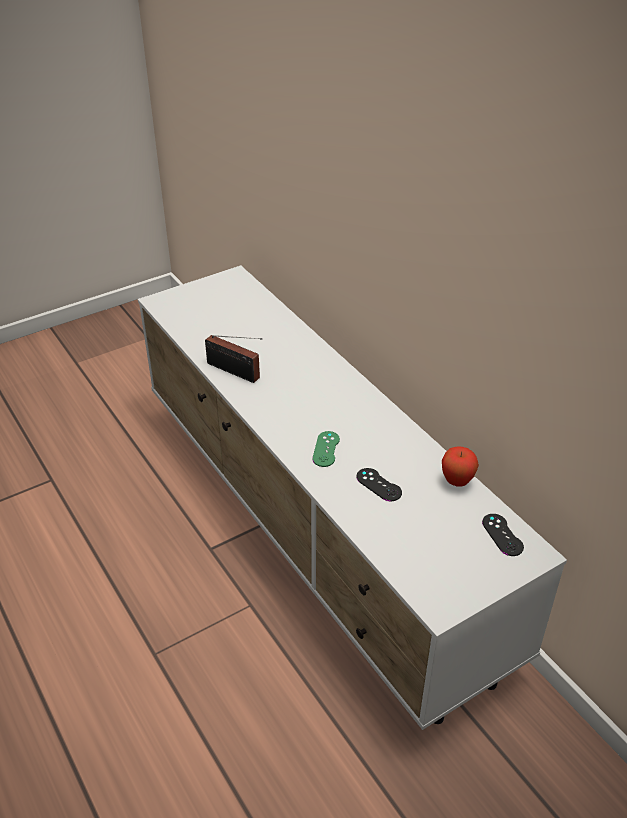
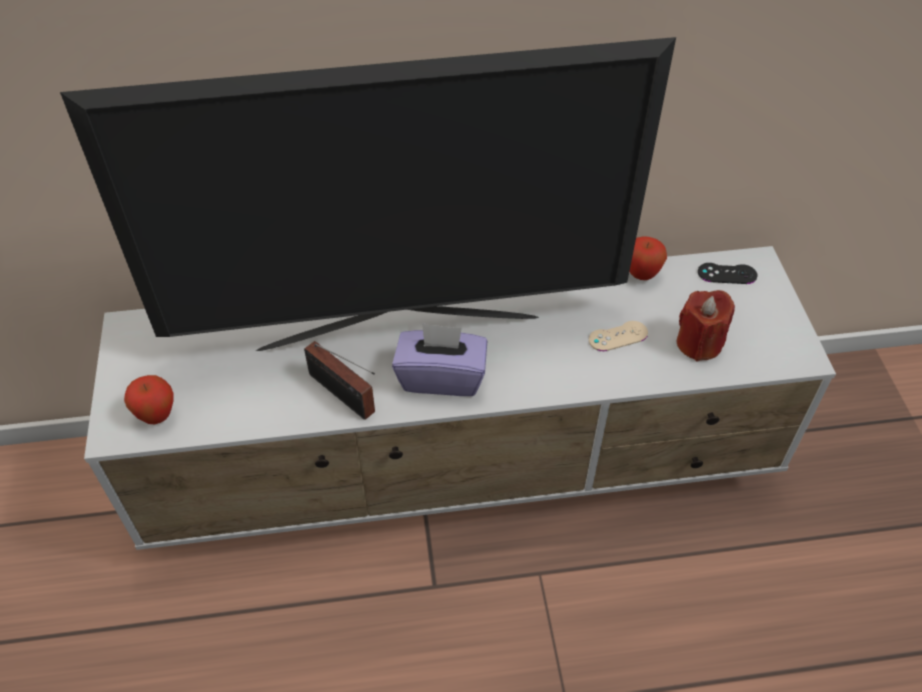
camera: 65 degrees left, 10 degrees up
radio [205,335,262,383] -> radio turned 75 degrees clockwise [304,341,375,420]
green game controller [312,431,340,467] -> none
black game controller [356,468,402,501] -> beige game controller [589,321,648,351]
none -> television [60,37,676,351]
none -> apple [124,375,174,424]
none -> purple tissue box [392,323,487,396]
none -> red candle [677,290,735,362]

